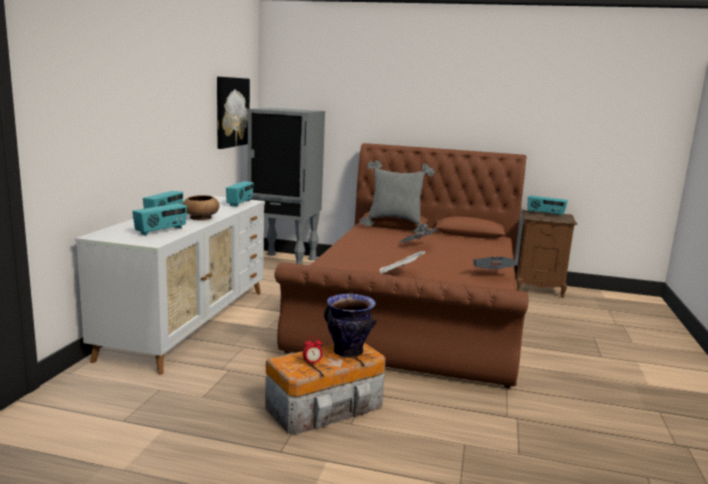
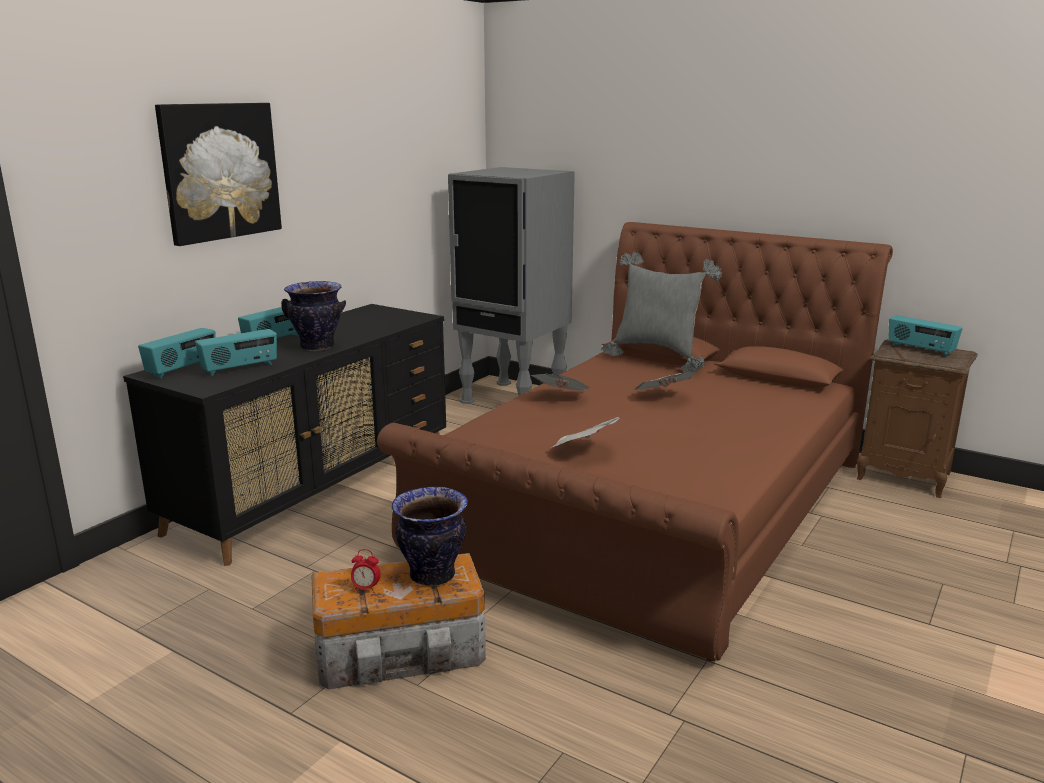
camera: 20 degrees right, 5 degrees up
white dresser [75,196,265,375] -> black dresser [123,304,446,566]
brown bowl [183,195,219,220] -> vase [281,281,346,351]
picture [217,77,250,149] -> picture moved to [155,103,282,246]
radio [226,181,253,207] -> radio moved to [138,328,216,379]
newspaper [473,257,516,269] -> newspaper moved to [530,374,590,391]

